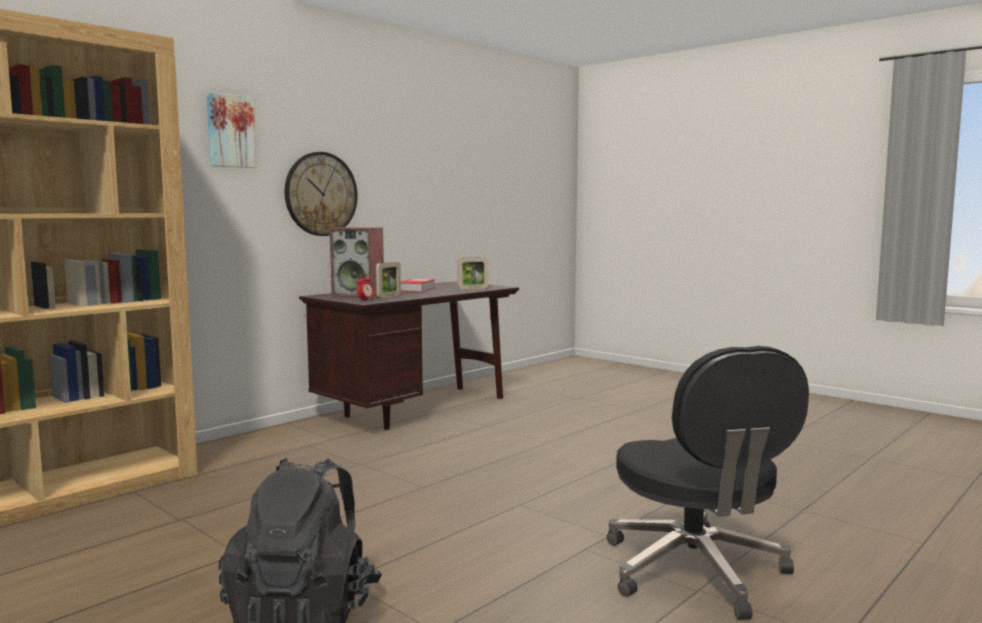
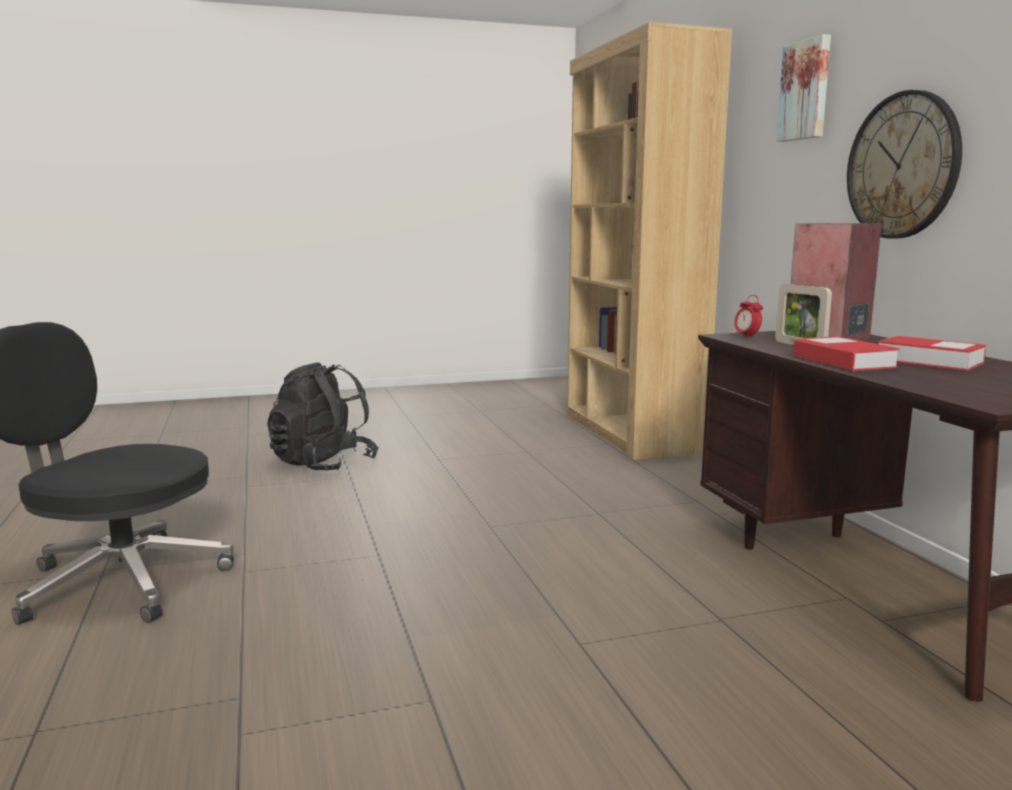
camera: 120 degrees right, 5 degrees up
picture frame [458,257,489,289] -> none
none -> book [793,336,900,371]

